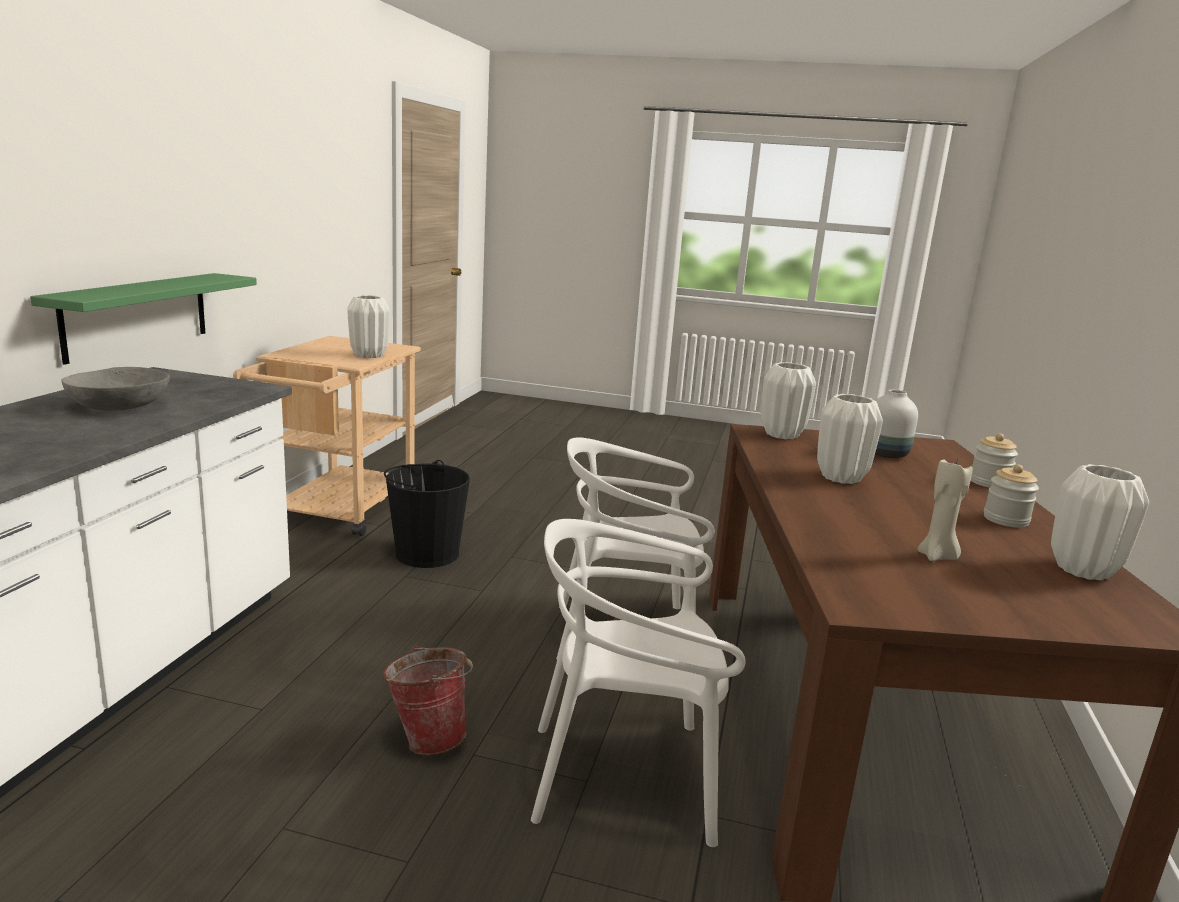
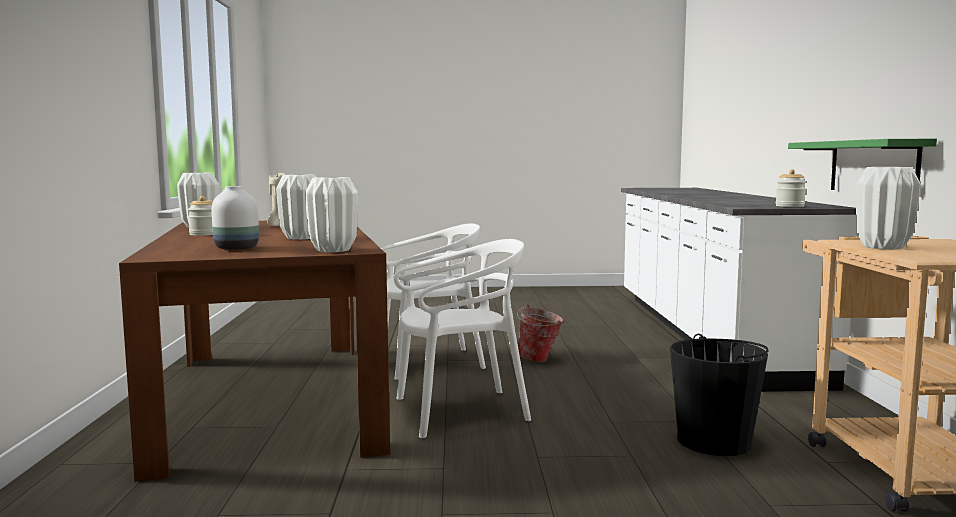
camera: 165 degrees right, 10 degrees down
grey bowl [61,367,170,411] -> none
jar [971,433,1018,488] -> jar moved to [776,169,806,207]

